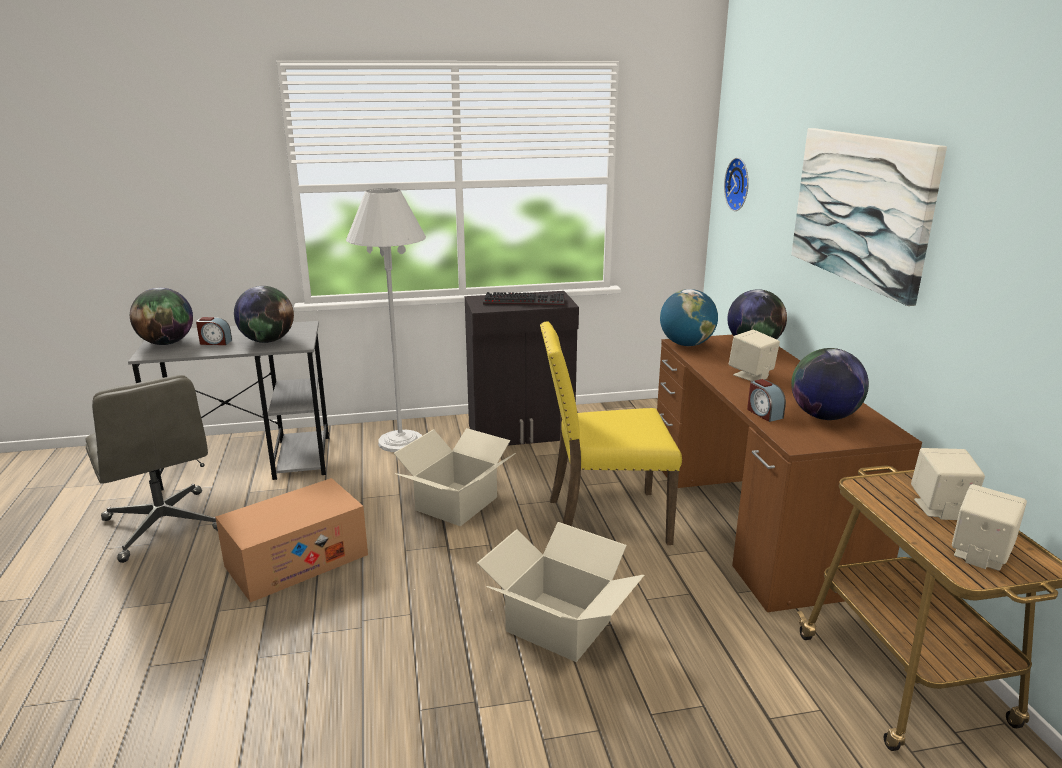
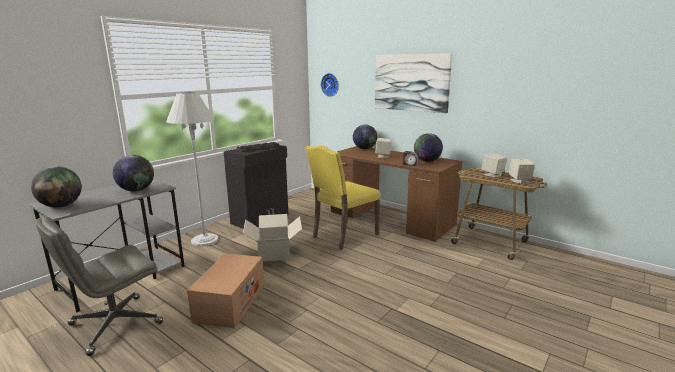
camera: 40 degrees left, 5 degrees down
grey office chair [85,375,218,563] -> grey office chair turned 120 degrees clockwise [35,216,163,356]
alarm clock [196,317,232,345] -> none
cardboard box [477,522,644,662] -> none
globe [660,289,718,346] -> none

